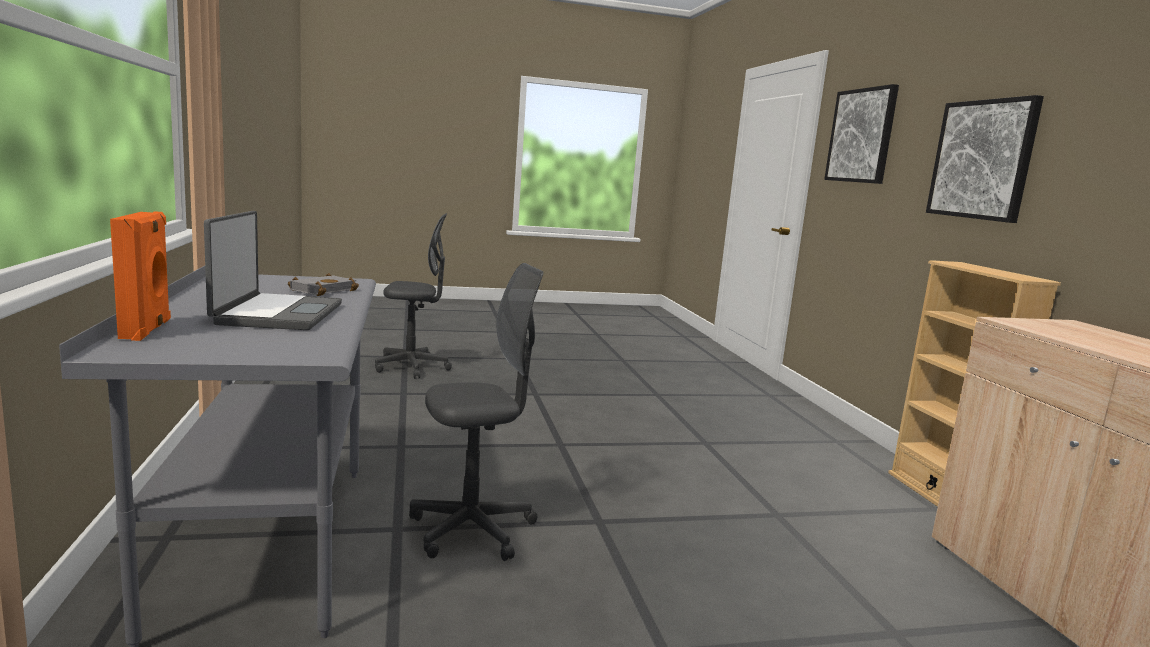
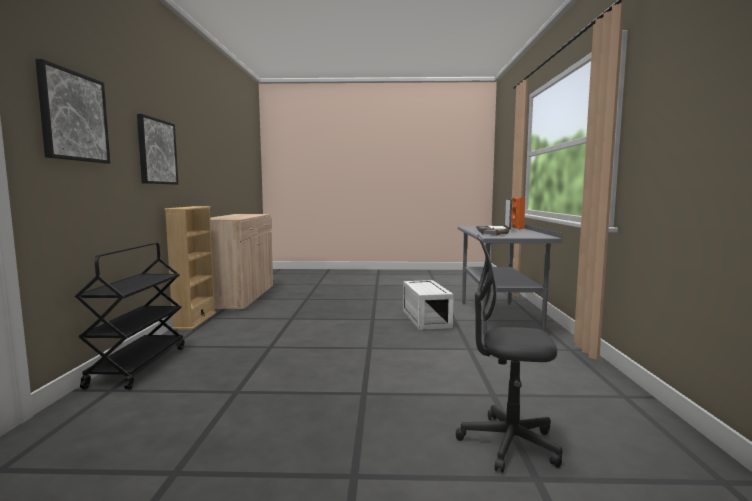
camera: 165 degrees left, 5 degrees down
grey office chair [409,263,544,561] -> white storage box [403,280,454,330]
none -> black cart [75,242,184,390]

